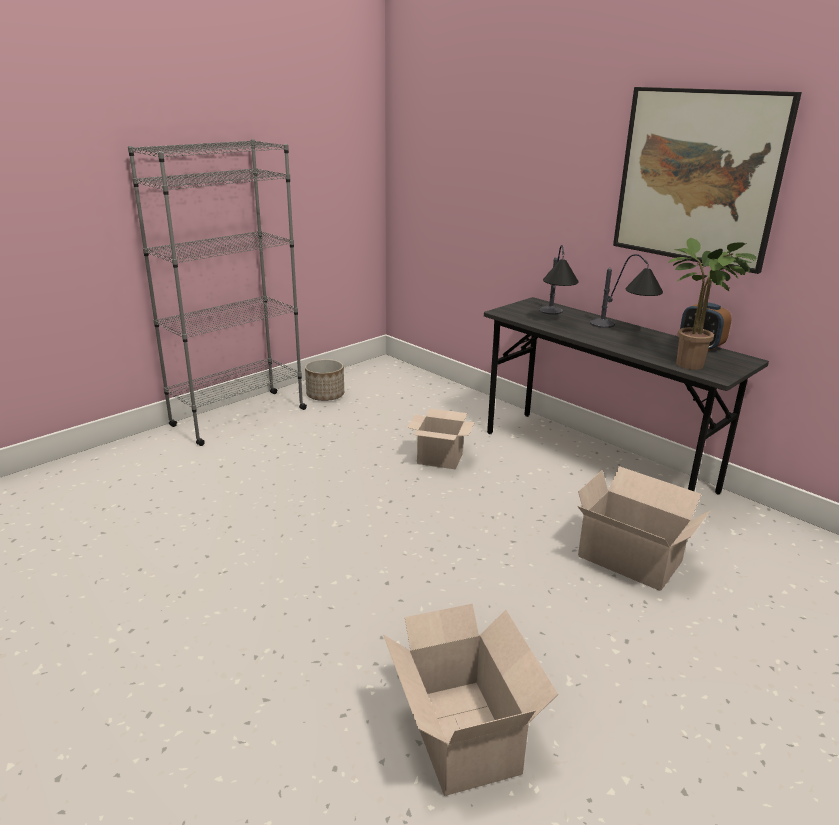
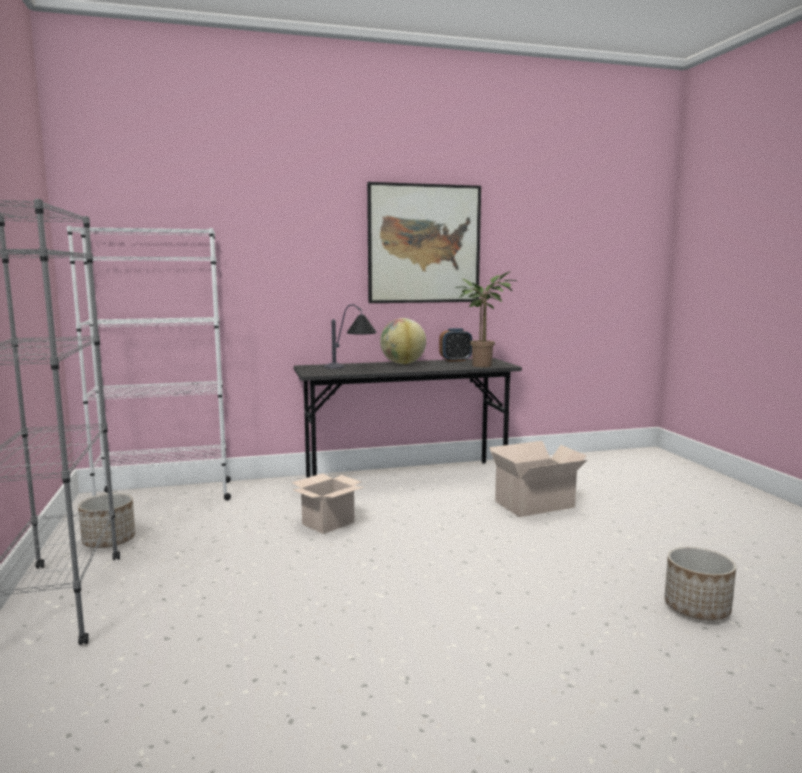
camera: 60 degrees left, 15 degrees down
cardboard box [383,604,558,796] -> planter [664,547,736,621]
table lamp [590,254,663,328] -> globe [380,318,426,364]
none -> white bookcase [67,226,231,501]

